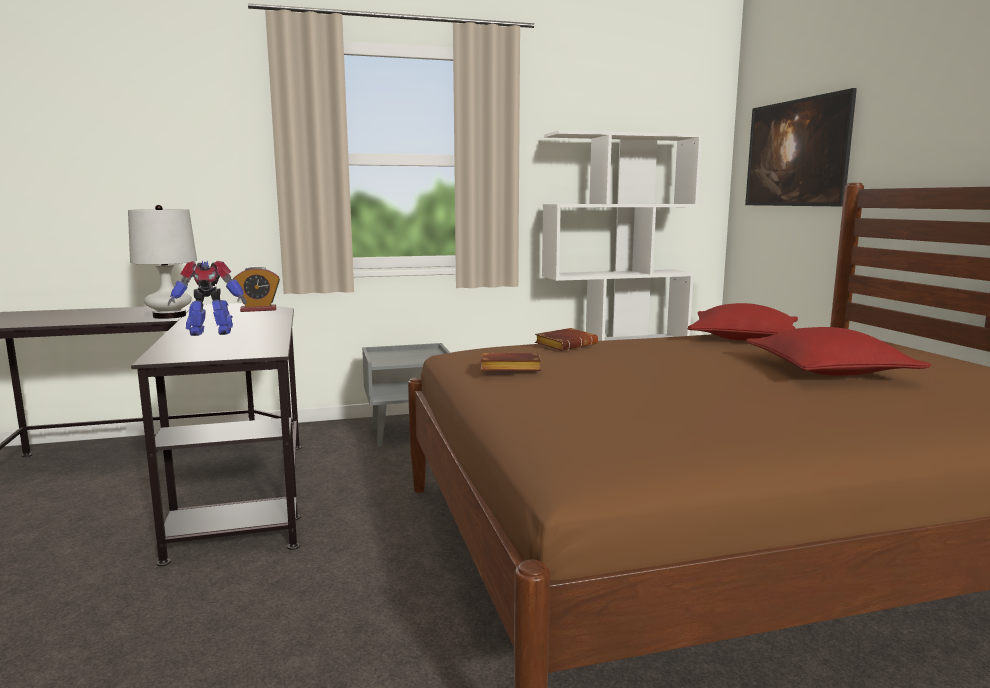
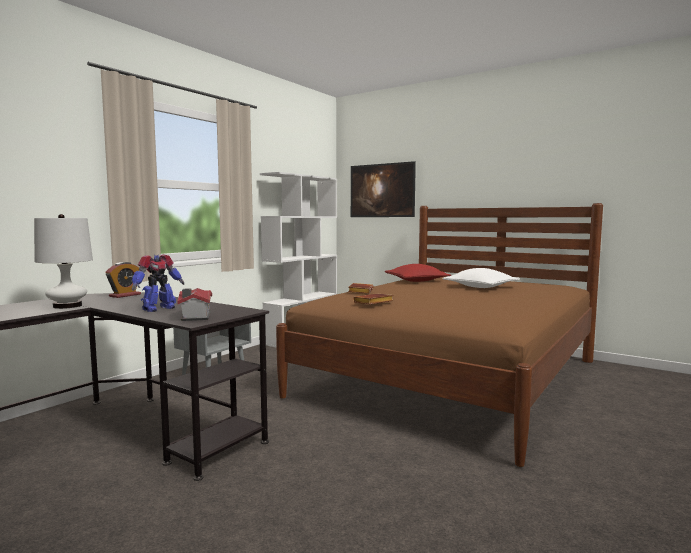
camera: 40 degrees left, 5 degrees down
red pillow [746,327,931,376] -> white pillow [443,268,520,288]
none -> toy house [177,288,212,321]

